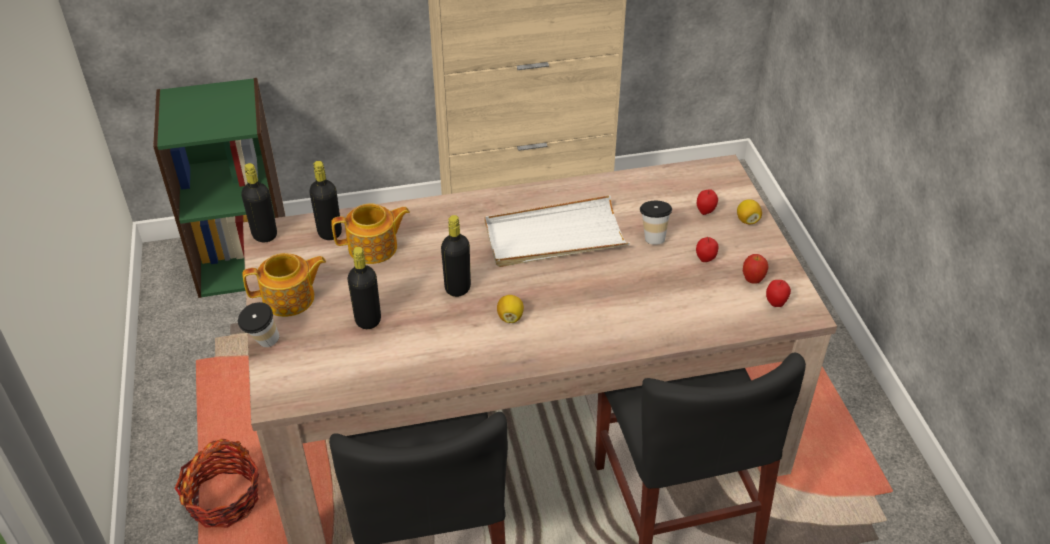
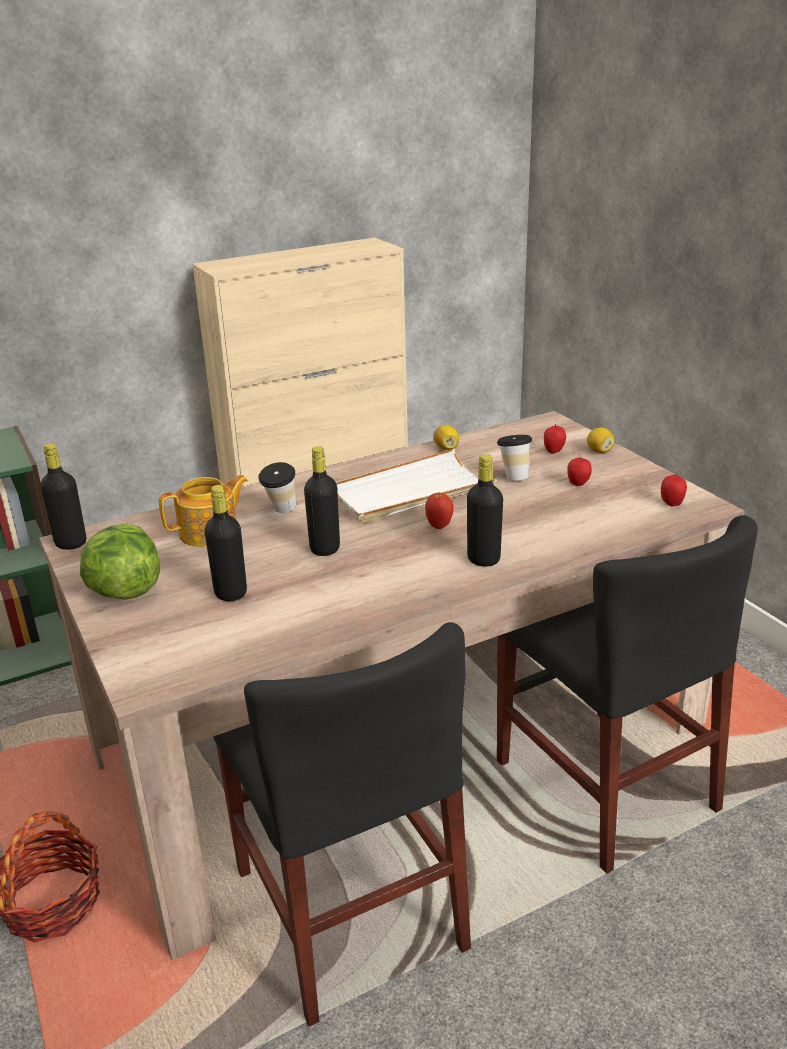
camera: 15 degrees left, 15 degrees down
cup [238,302,279,347] -> cup moved to [258,462,296,513]
teapot [242,253,326,317] -> lettuce [80,524,160,600]
black bottle [309,161,342,240] -> black bottle moved to [467,454,503,567]
lemon [497,295,524,323] -> lemon moved to [433,425,459,450]
apple [743,254,768,284] -> apple moved to [425,493,454,529]

